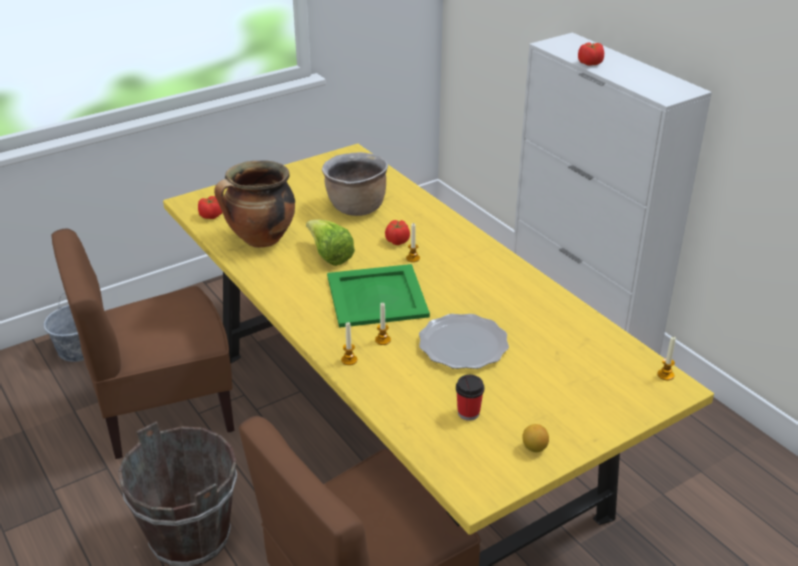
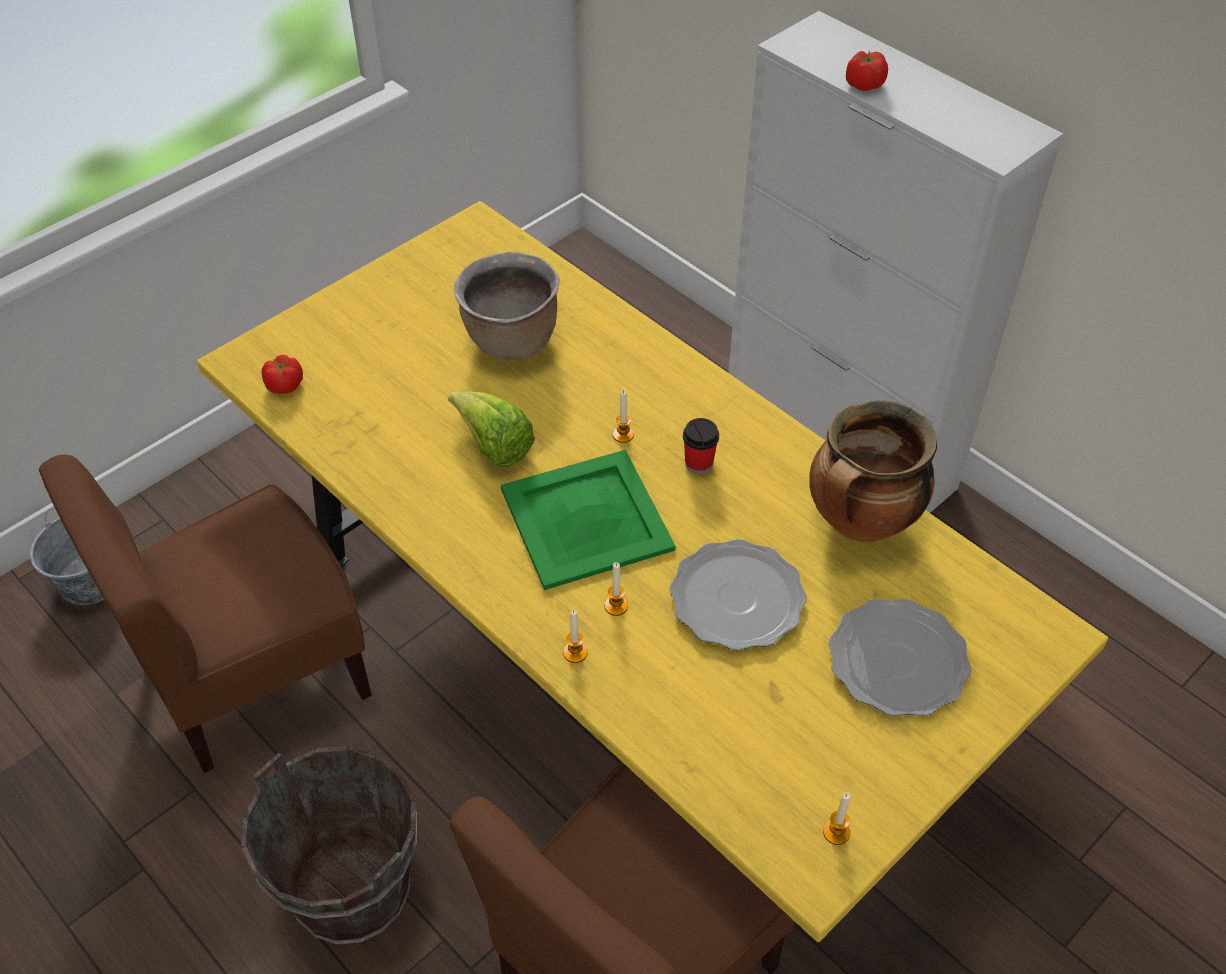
camera: 10 degrees left, 15 degrees up
cooking pot [214,160,295,248] -> cooking pot moved to [809,401,937,543]
tomato [385,220,410,245] -> none
cup [456,375,485,421] -> cup moved to [683,418,719,474]
lemon [522,424,549,452] -> none
candle [657,336,676,380] -> candle moved to [823,792,850,845]
none -> plate [828,599,972,716]

